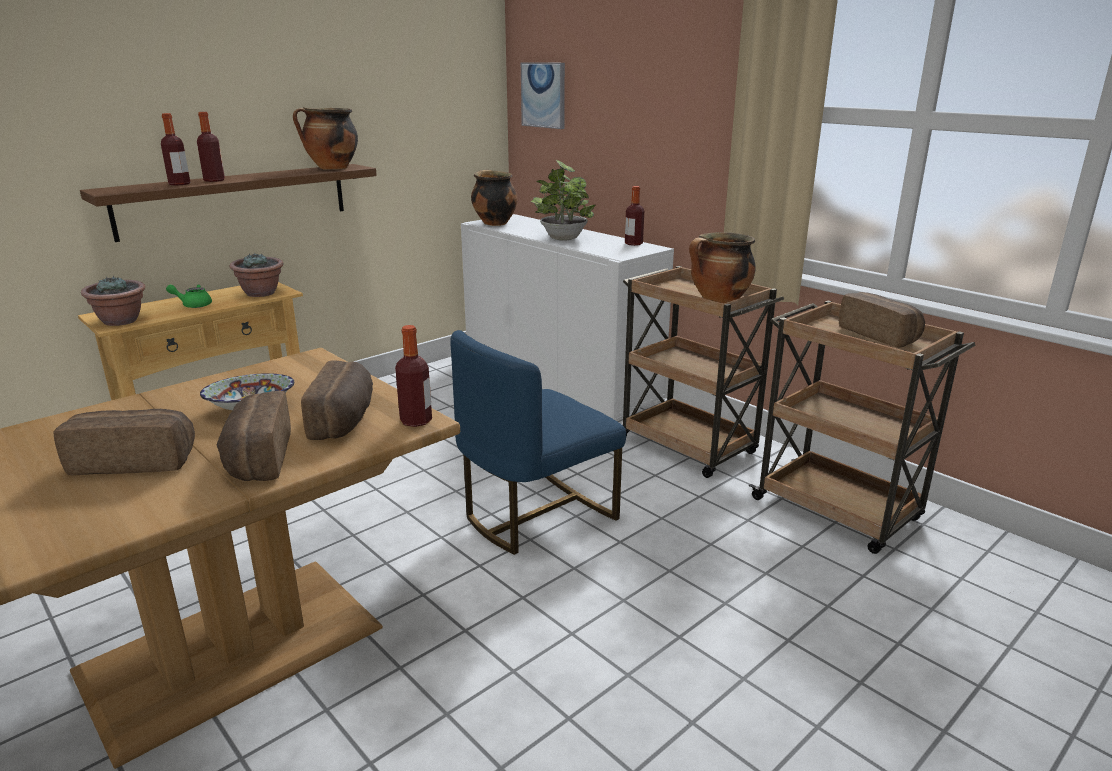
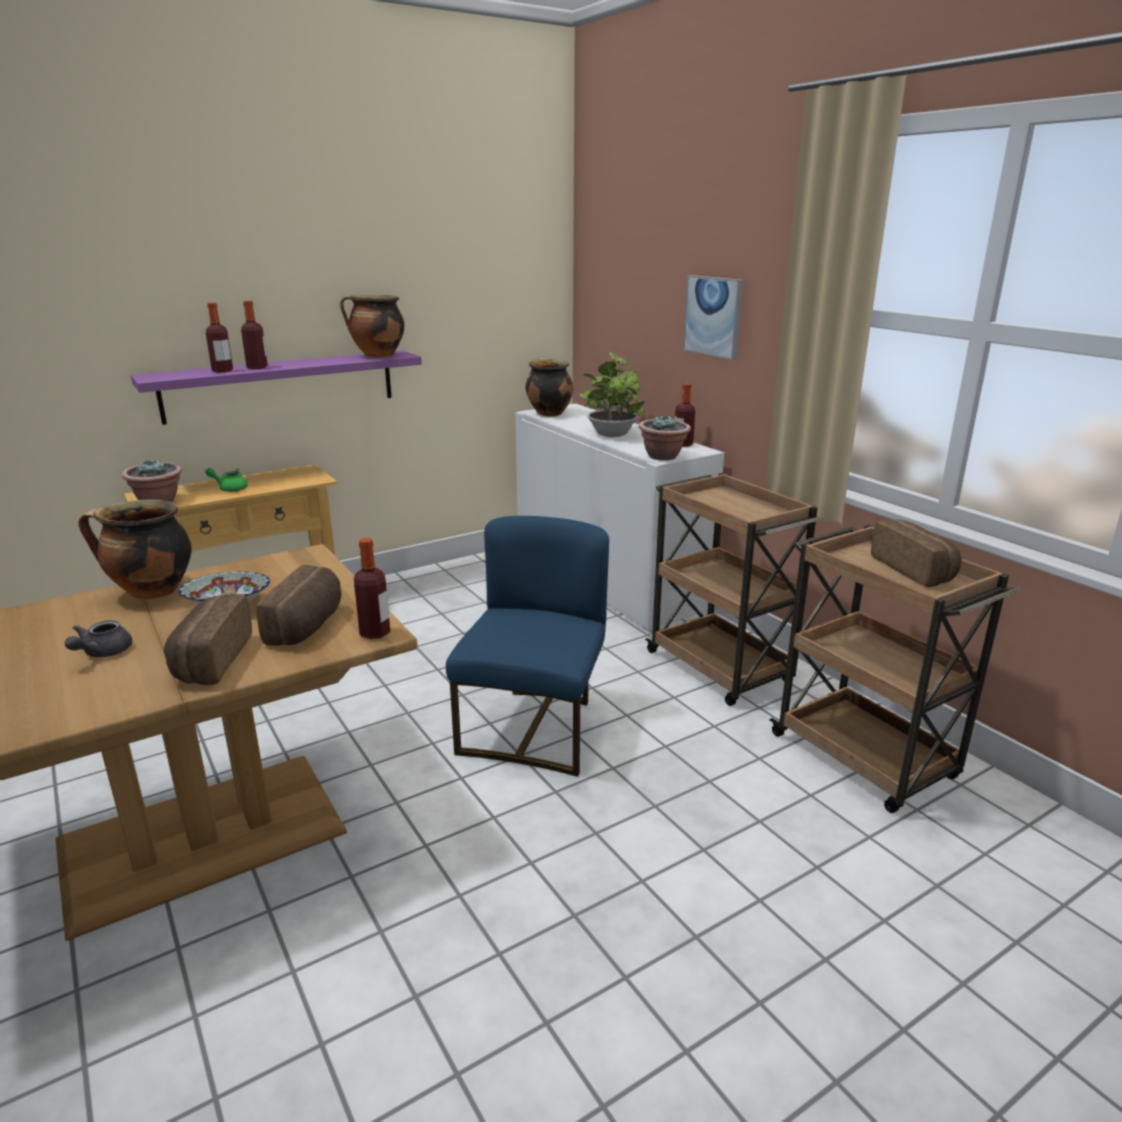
camera: 10 degrees right, 0 degrees up
bread [53,409,195,476] -> grey teapot [65,620,132,657]
brown shelf [80,164,377,242] -> purple shelf [131,351,422,425]
potted plant [230,253,284,297] -> potted plant moved to [639,415,691,460]
blue chair [450,330,626,555] -> blue chair turned 135 degrees clockwise [446,516,609,777]
picture [521,62,565,129] -> picture moved to [683,275,743,360]
cooking pot [689,232,756,303] -> cooking pot moved to [79,499,192,599]

